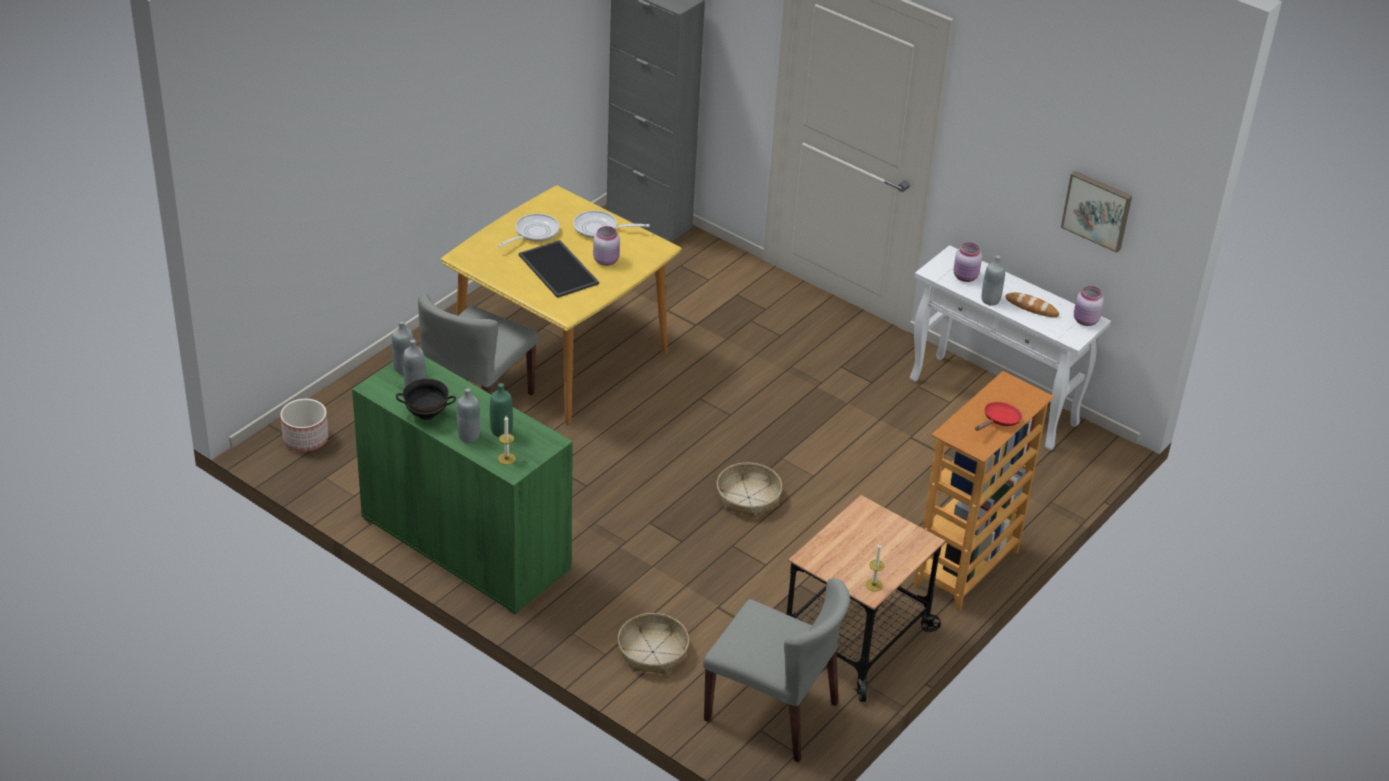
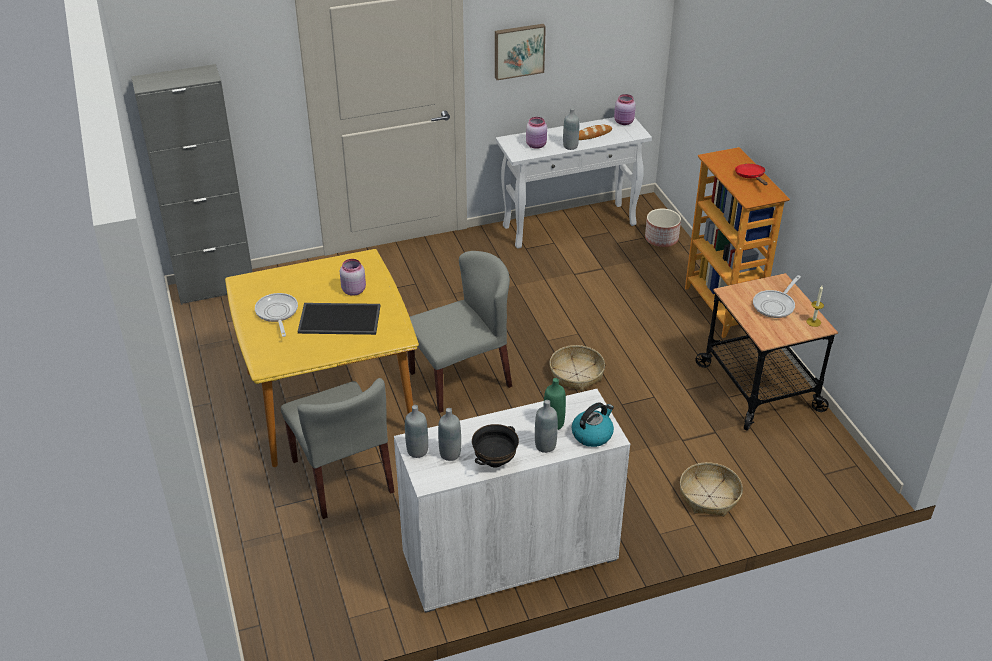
camera: 55 degrees left, 0 degrees up
planter [280,399,329,452] -> planter moved to [645,209,681,247]
green cabinet [352,356,573,615] -> white cabinet [394,389,630,613]
candle [498,416,516,465] -> kettle [572,402,614,447]
frying pan [573,210,650,238] -> frying pan moved to [753,275,801,318]
grey chair [703,578,850,763] -> grey chair moved to [408,251,512,413]
picture [1061,171,1132,253] -> picture moved to [495,24,546,80]

